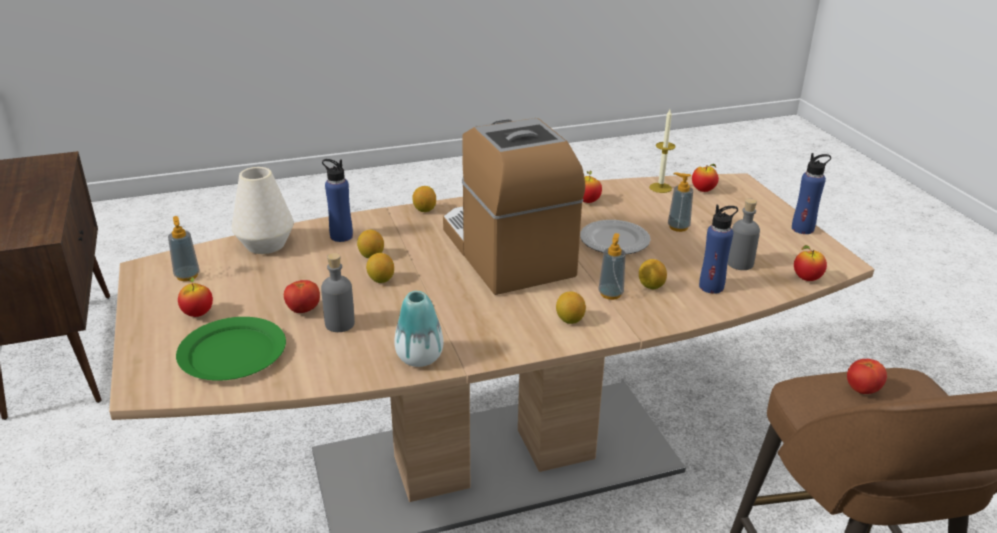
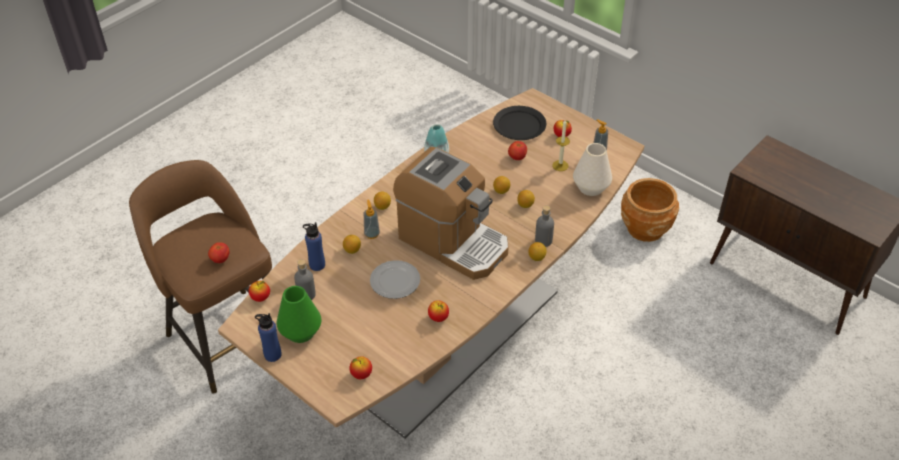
camera: 150 degrees right, 15 degrees up
green plate [176,317,286,381] -> black plate [493,106,546,140]
grey bottle [321,253,355,332] -> grey bottle moved to [535,205,554,247]
blue bottle [322,159,353,242] -> none
candle [649,109,675,193] -> candle moved to [552,120,570,171]
soap dispenser [668,173,693,232] -> none
none -> green vase [277,286,322,343]
none -> brown planter [621,178,679,242]

